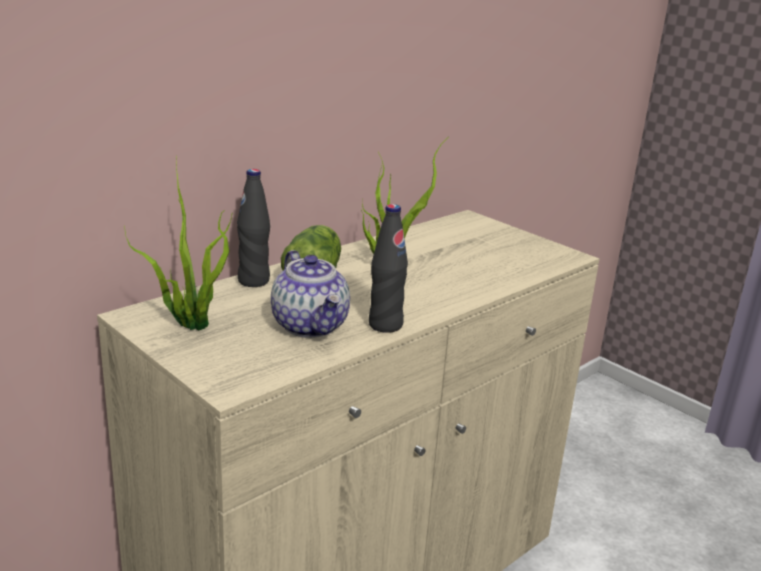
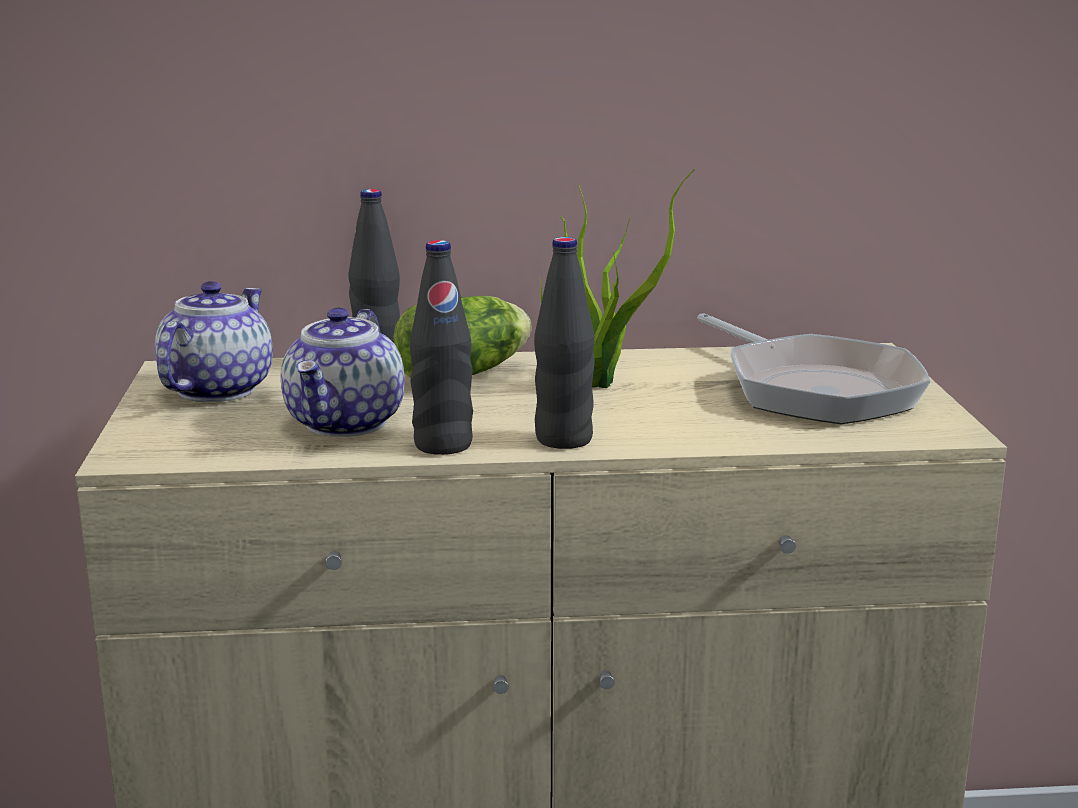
camera: 40 degrees right, 5 degrees down
potted plant [124,157,233,331] -> teapot [155,281,273,402]
none -> black bottle [534,237,595,449]
none -> frying pan [697,313,930,424]

